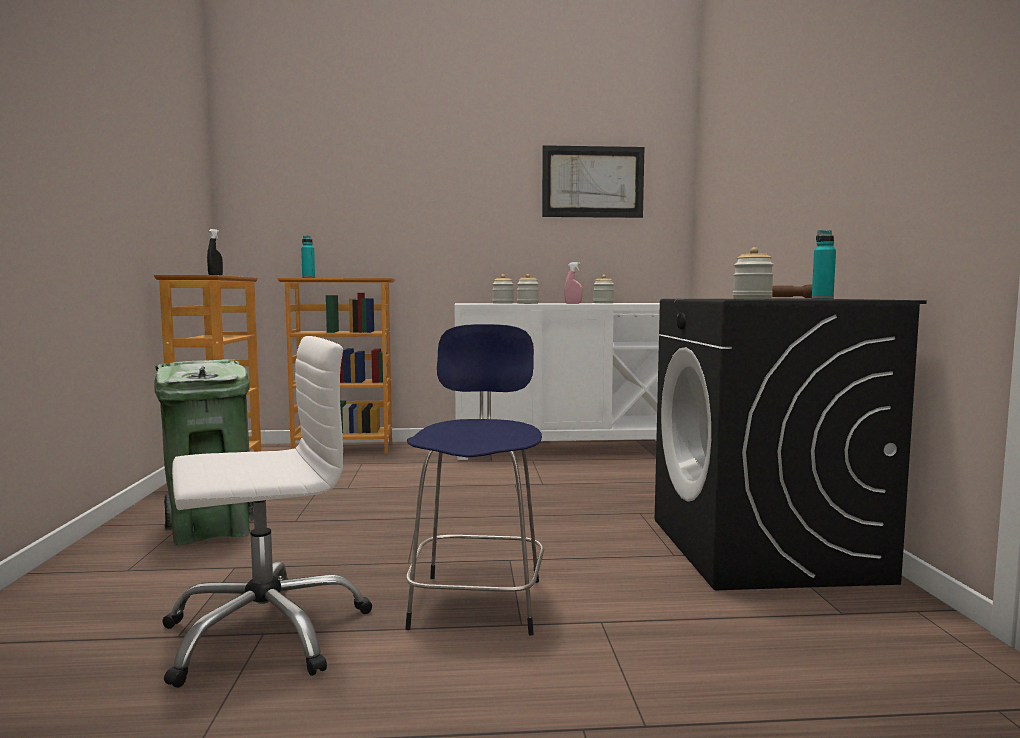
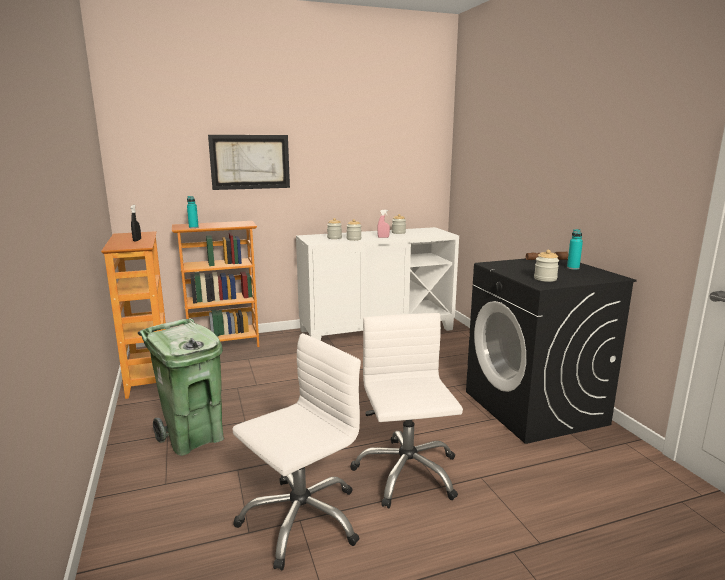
camera: 15 degrees left, 10 degrees up
blue stool [405,324,544,636] -> white office chair [350,313,463,508]
picture [542,145,644,218] -> picture moved to [208,135,290,190]

